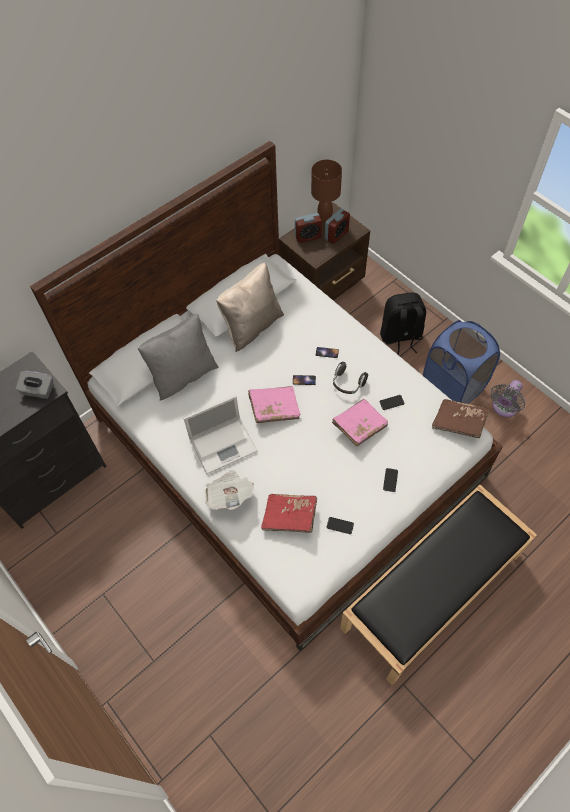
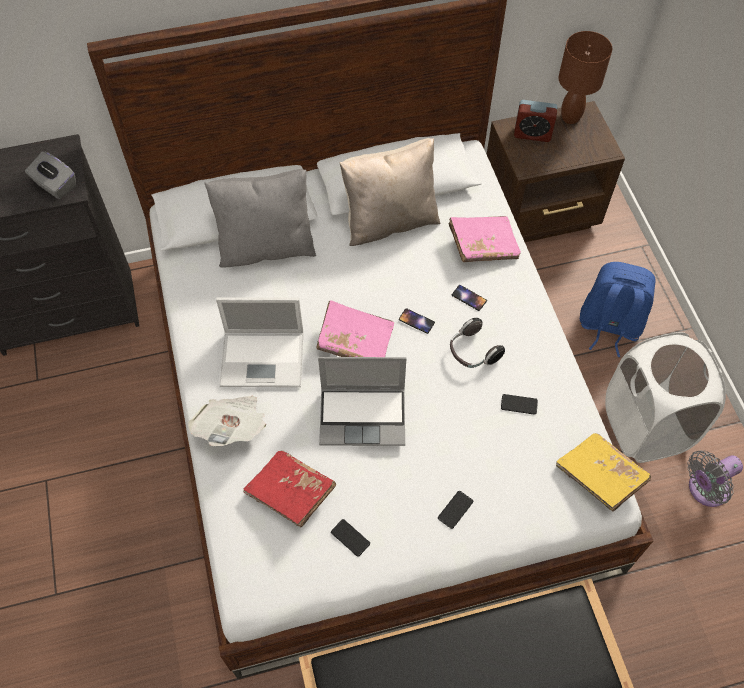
camera: 25 degrees right, 0 degrees up
alarm clock [325,209,350,244] -> none
pink book [332,399,388,446] -> pink book moved to [448,216,521,262]
black backpack [380,293,426,355] -> blue backpack [580,262,656,357]
blue laundry basket [423,320,500,404] -> white laundry basket [605,332,726,463]
brown book [432,399,489,438] -> yellow book [556,433,651,512]
none -> laptop [318,357,407,446]

